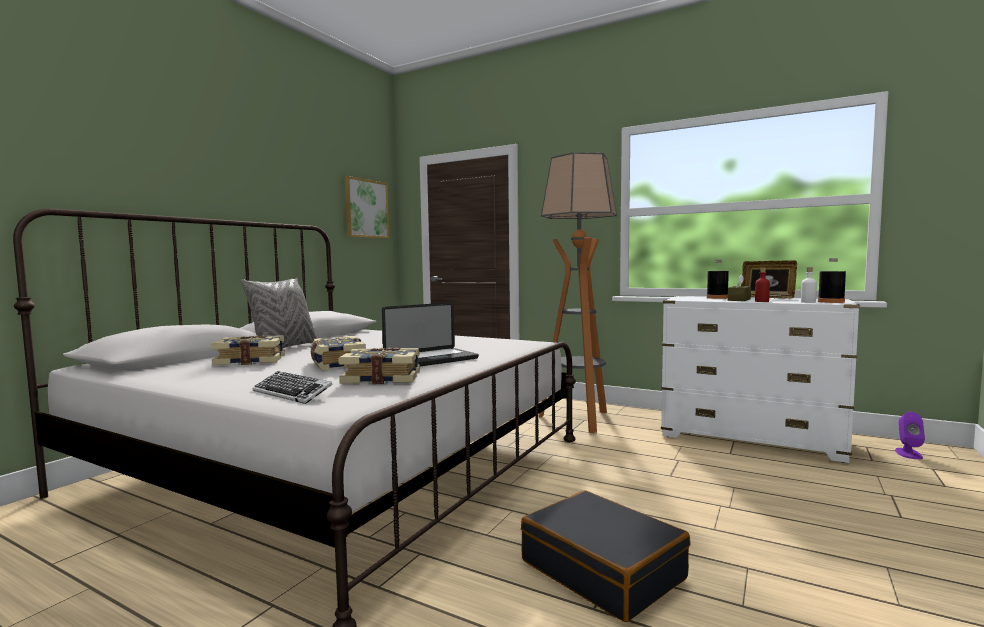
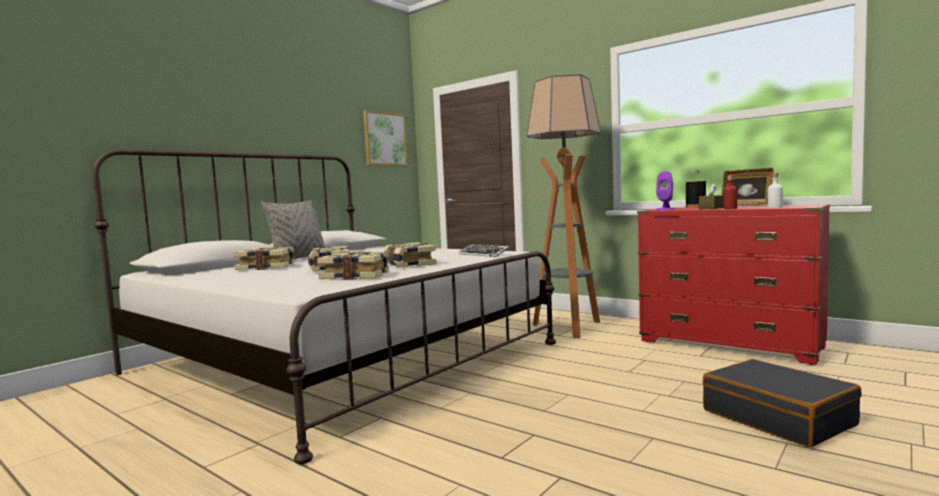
camera: 10 degrees right, 0 degrees up
keyboard [253,371,333,404] -> keyboard moved to [459,244,509,257]
laptop [382,302,479,367] -> book [384,242,436,268]
black suitcase [521,490,691,622] -> black suitcase moved to [703,359,862,447]
white dresser [661,296,860,463] -> red dresser [637,204,830,365]
black bottle [818,258,846,303] -> none
purple speaker [895,412,925,459] -> purple speaker moved to [656,171,675,210]

